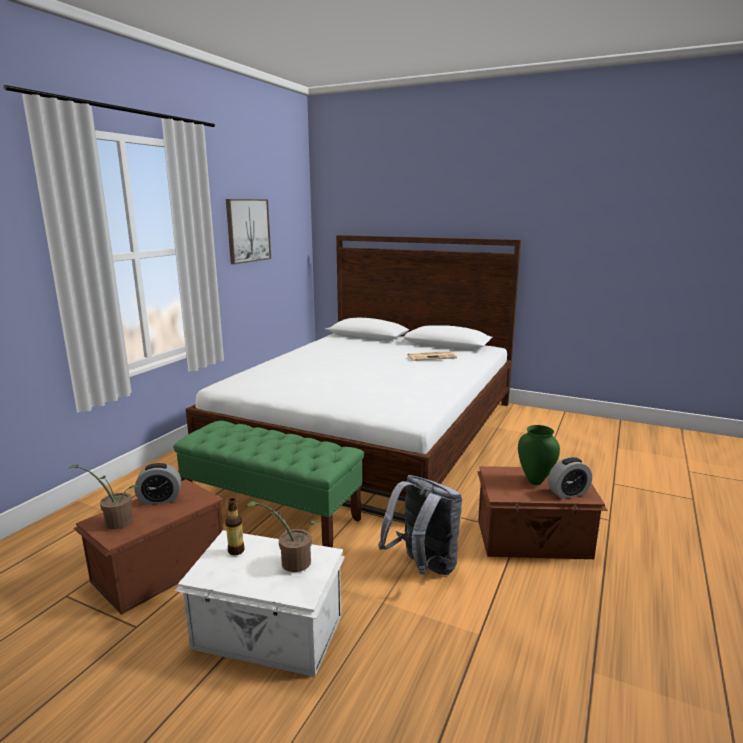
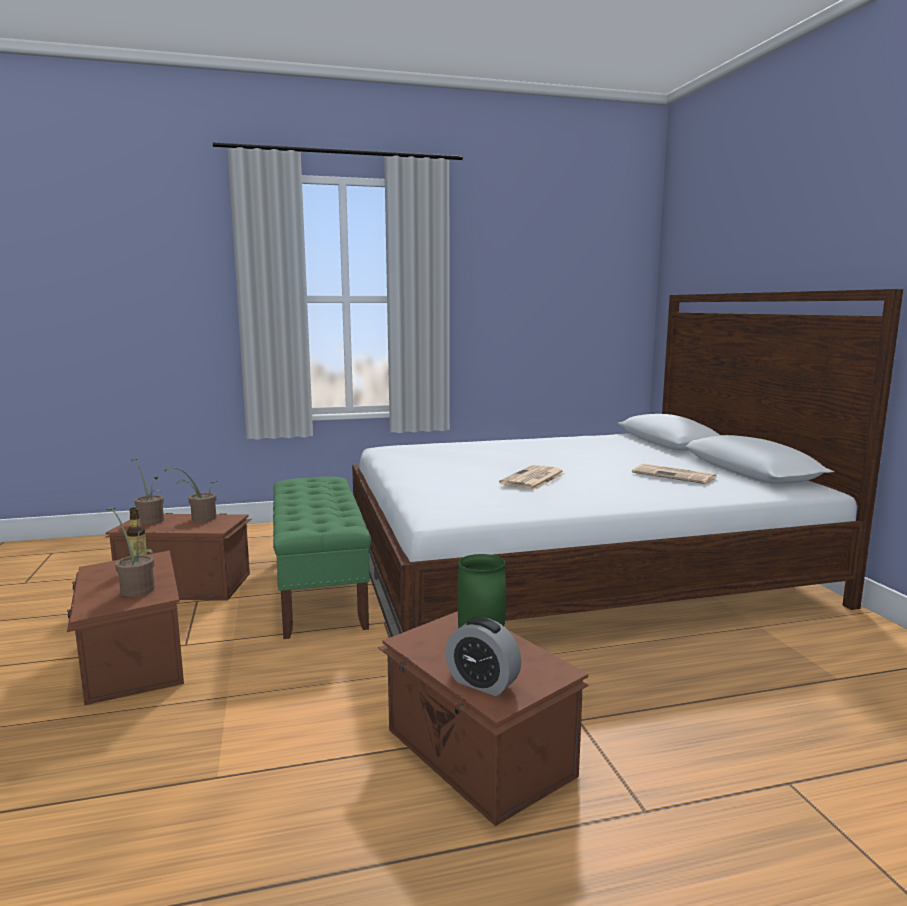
camera: 50 degrees right, 5 degrees down
alarm clock [135,463,181,505] -> potted plant [164,467,217,522]
white storage box [175,530,345,677] -> brown storage box [67,551,184,705]
picture [226,199,271,264] -> none
grey backpack [378,475,462,575] -> none
none -> newspaper [499,465,566,490]

